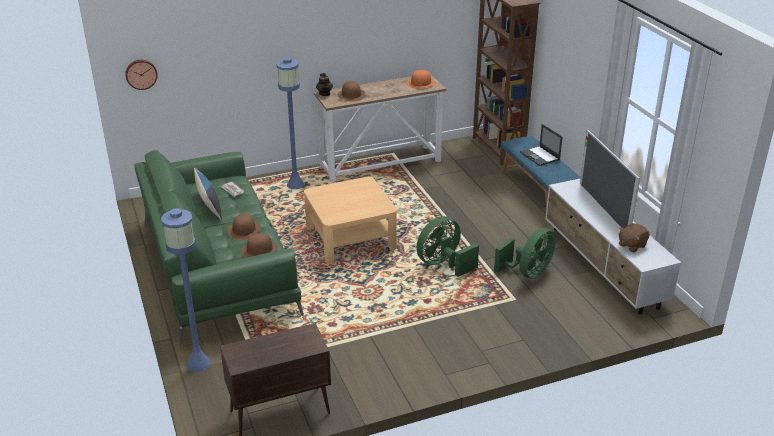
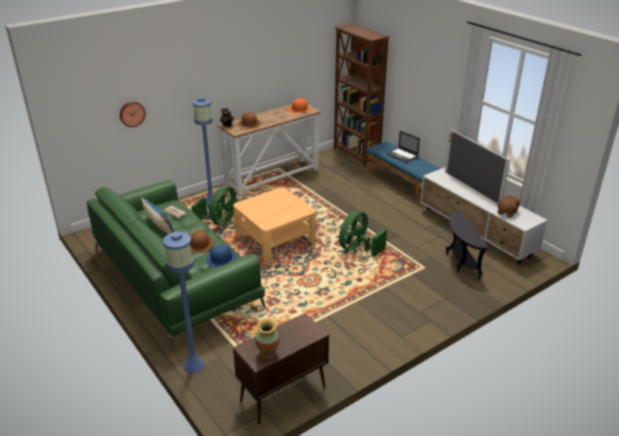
camera: 15 degrees left, 0 degrees up
wall clock [125,60,158,90] -> wall clock moved to [120,102,146,127]
brown hat [241,233,278,258] -> blue hat [206,244,237,268]
green fan [494,228,556,279] -> green fan moved to [192,186,236,225]
none -> vase [255,319,279,359]
none -> black side table [446,210,489,280]

